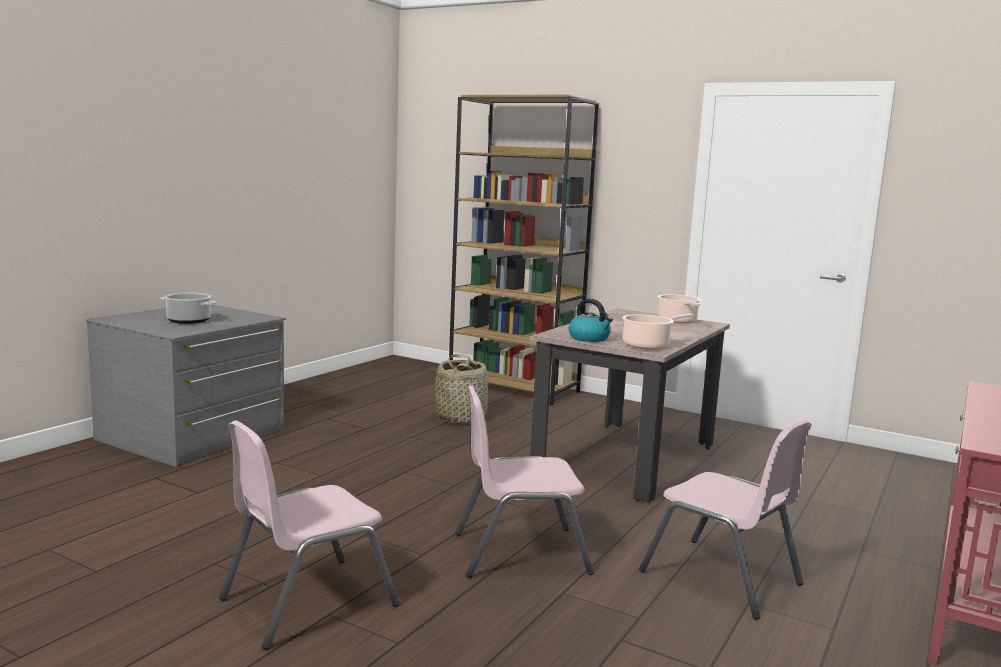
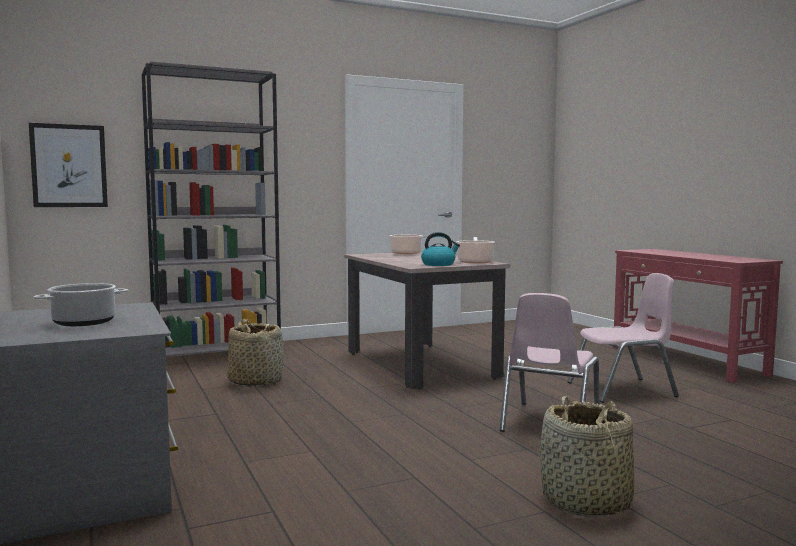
camera: 55 degrees left, 5 degrees down
pink chair [219,421,400,650] -> basket [540,396,634,516]
brown bookcase [449,95,599,406] -> grey bookcase [142,61,281,357]
none -> picture [29,123,108,207]

